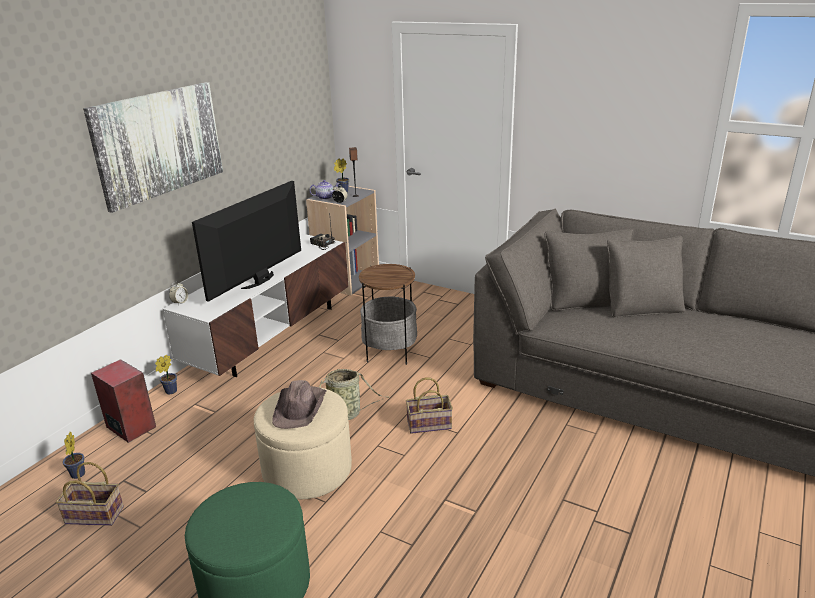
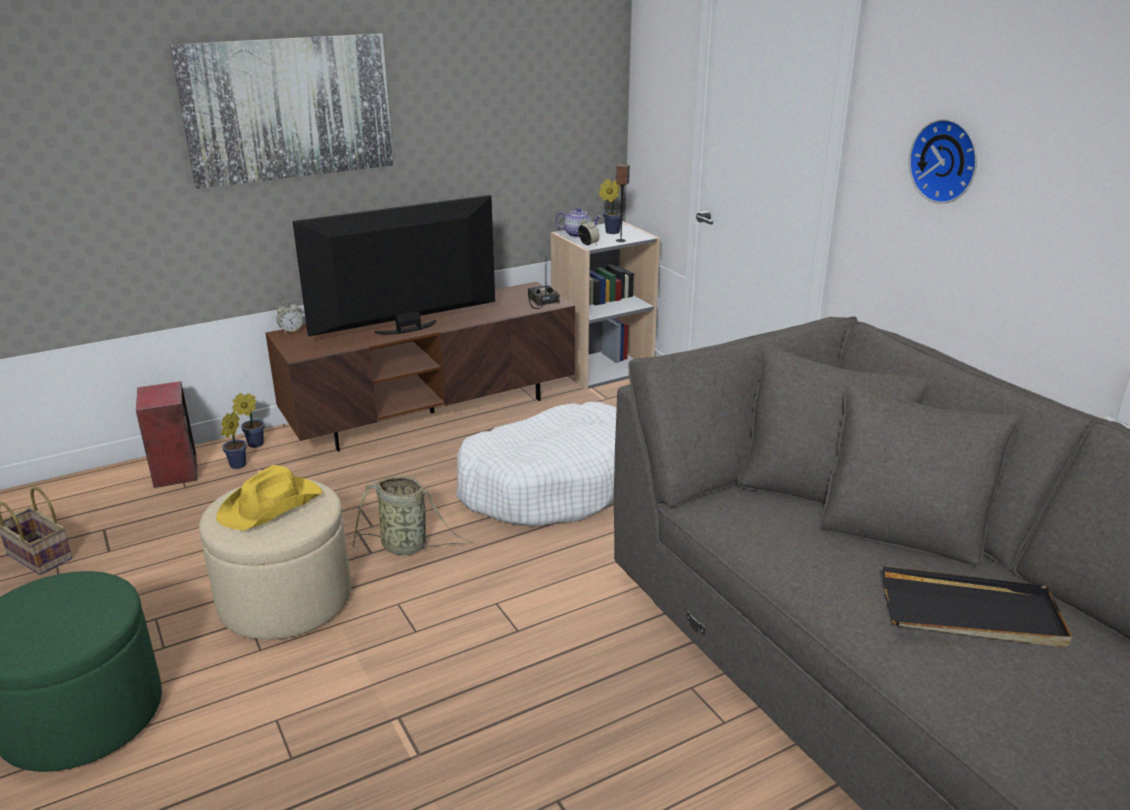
camera: 30 degrees right, 0 degrees up
potted plant [63,432,85,479] -> potted plant moved to [221,411,247,469]
white tv stand [163,234,349,377] -> brown tv stand [266,282,575,452]
brown hat [272,380,327,429] -> yellow hat [216,465,323,531]
side table [359,264,417,365] -> white dog bed [456,402,617,527]
basket [406,378,453,434] -> none
none -> black tray [883,566,1072,647]
none -> wall clock [909,119,977,204]

